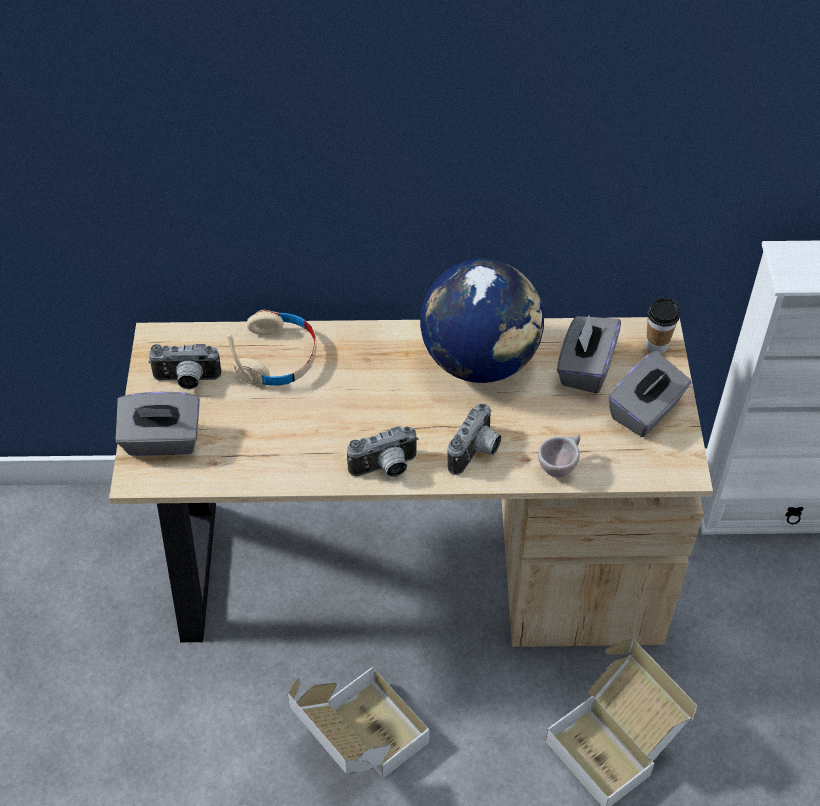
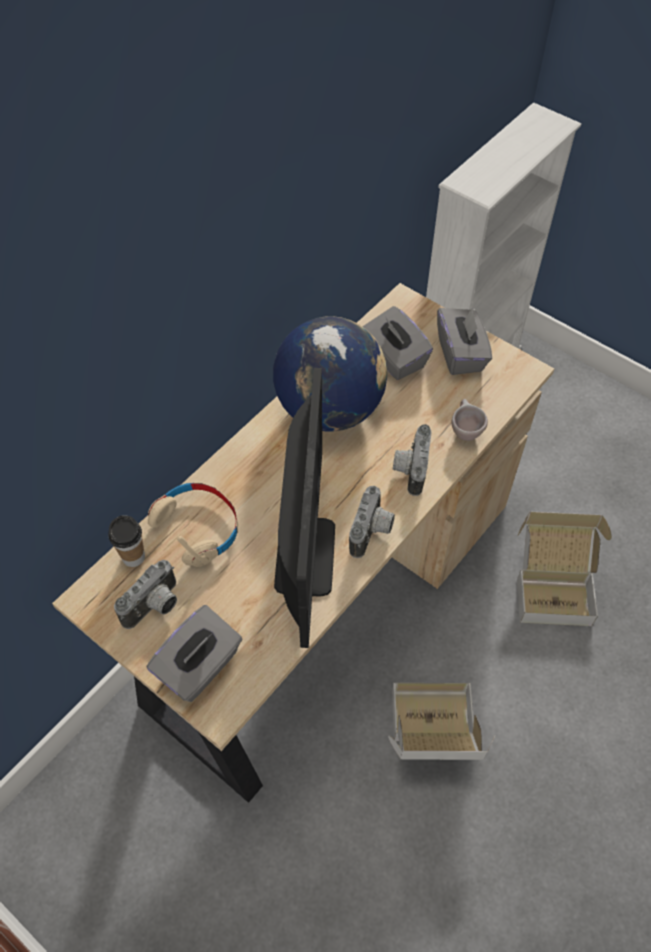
camera: 50 degrees left, 5 degrees up
camera [448,404,501,475] -> camera turned 150 degrees counterclockwise [392,424,431,496]
cup [646,298,680,354] -> cup moved to [108,515,145,567]
none -> monitor [274,368,335,648]

